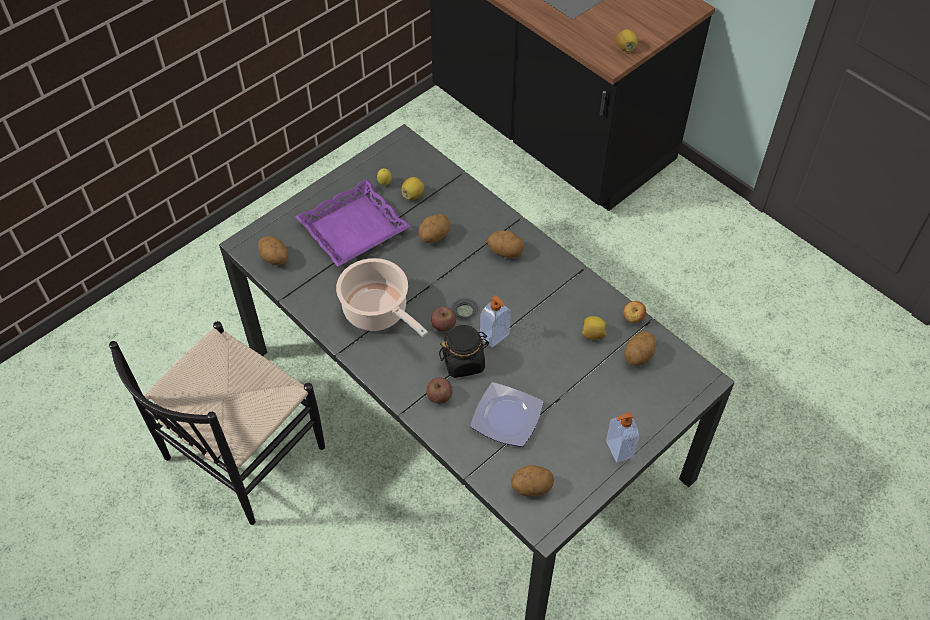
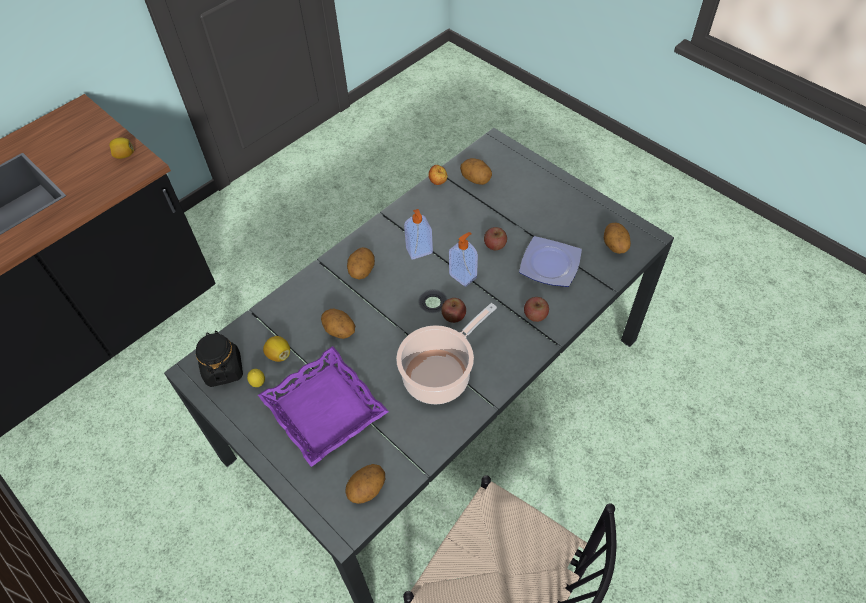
camera: 90 degrees left, 0 degrees up
black jar [439,325,489,378] -> black jar moved to [196,331,243,387]
lemon [582,316,606,340] -> none
soap dispenser [606,412,639,463] -> soap dispenser moved to [404,209,433,260]
none -> apple [484,227,507,250]

